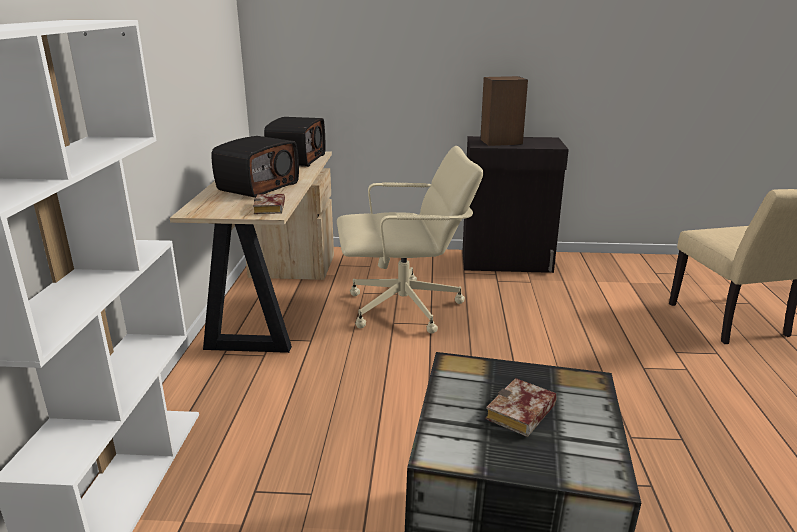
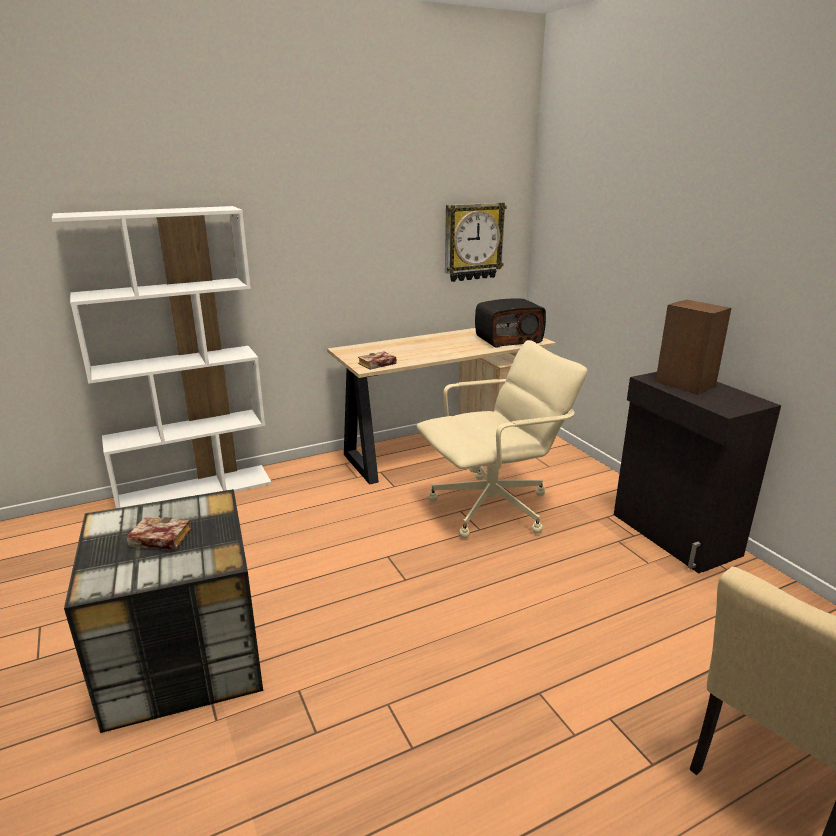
camera: 60 degrees right, 0 degrees up
radio [212,136,299,198] -> none
beige office chair [337,146,483,334] -> beige office chair turned 75 degrees counterclockwise [417,340,588,539]
none -> wall clock [445,202,507,282]

